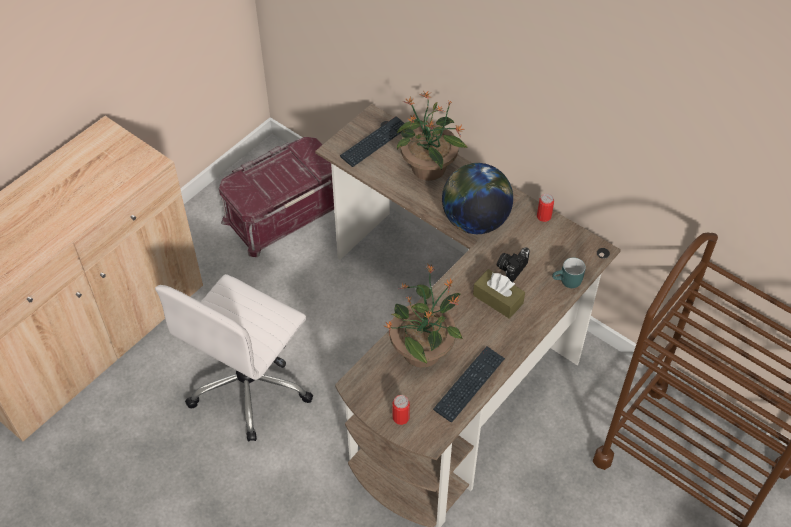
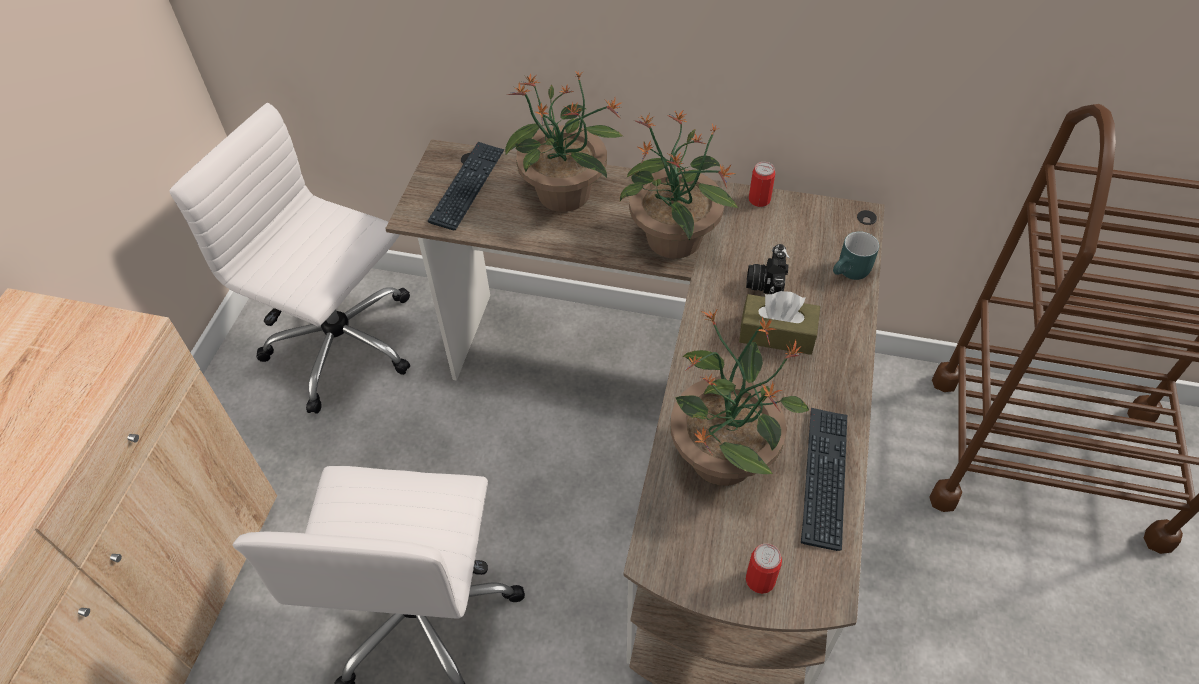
camera: 25 degrees left, 0 degrees up
red storage box [219,137,334,257] -> white office chair [169,103,410,414]
globe [442,163,513,234] -> potted plant [620,111,739,259]

